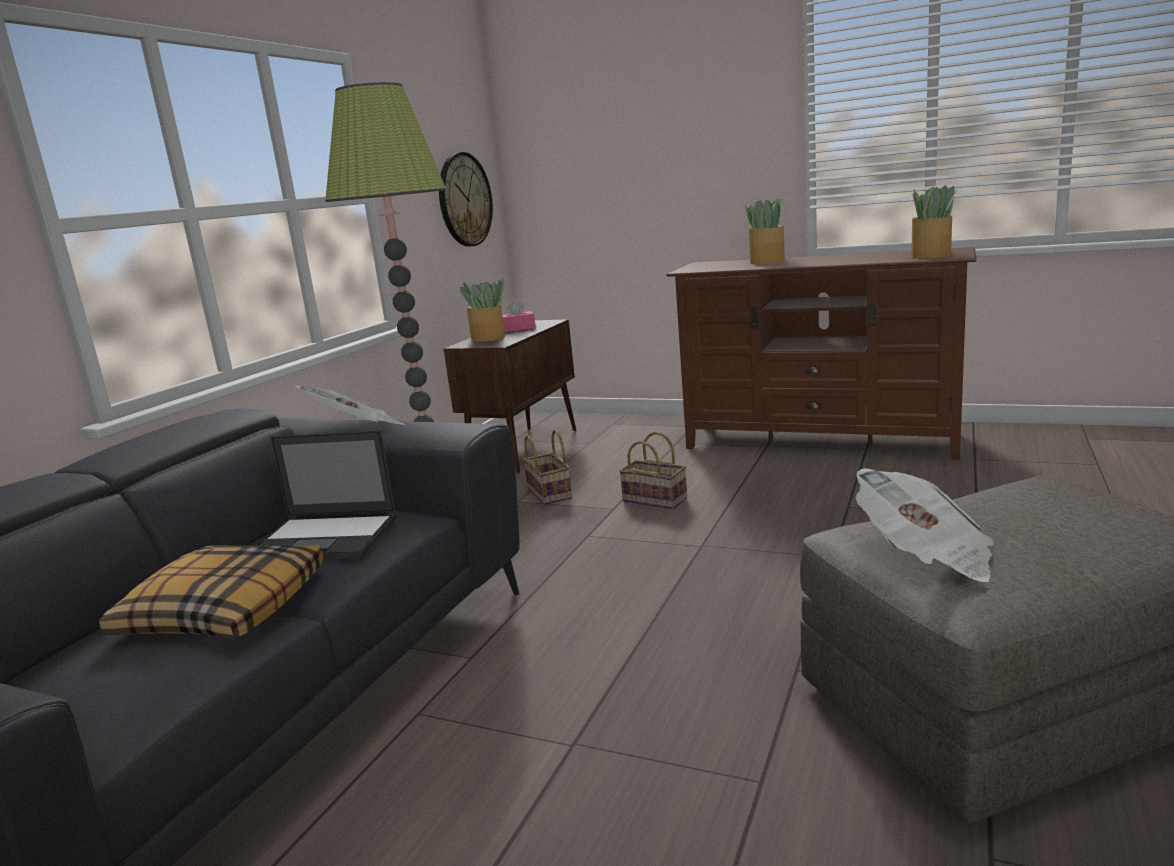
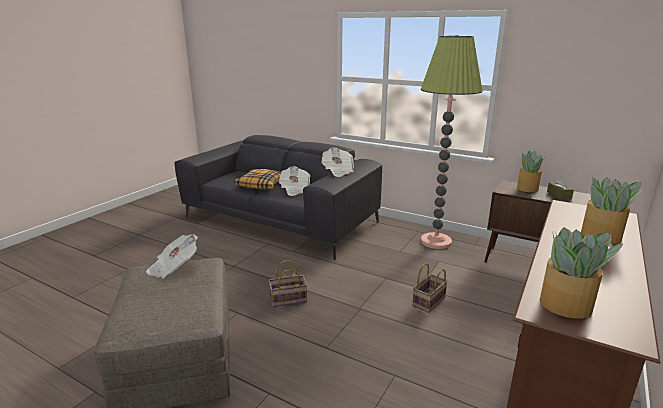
camera: 95 degrees right, 5 degrees up
laptop [257,430,397,559] -> newspaper [278,167,310,196]
wall clock [439,152,493,247] -> none
pink tissue box [502,300,536,332] -> brown tissue box [547,177,574,200]
basket [523,429,572,505] -> basket moved to [269,260,307,307]

